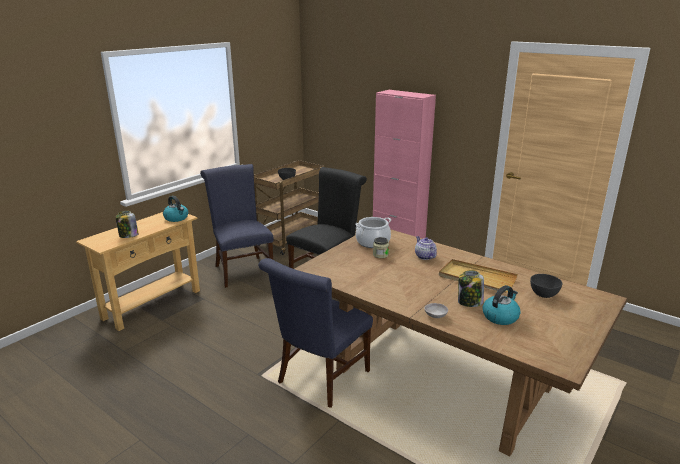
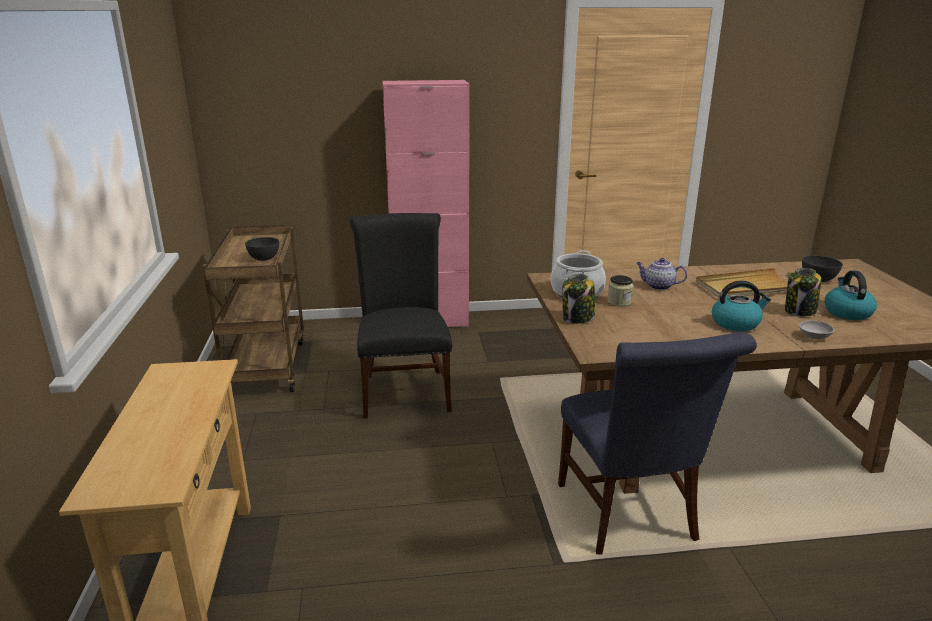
camera: 45 degrees left, 0 degrees up
jar [116,211,139,238] -> jar moved to [562,274,595,324]
kettle [163,196,188,222] -> kettle moved to [712,281,771,331]
blue chair [200,164,274,288] -> none

